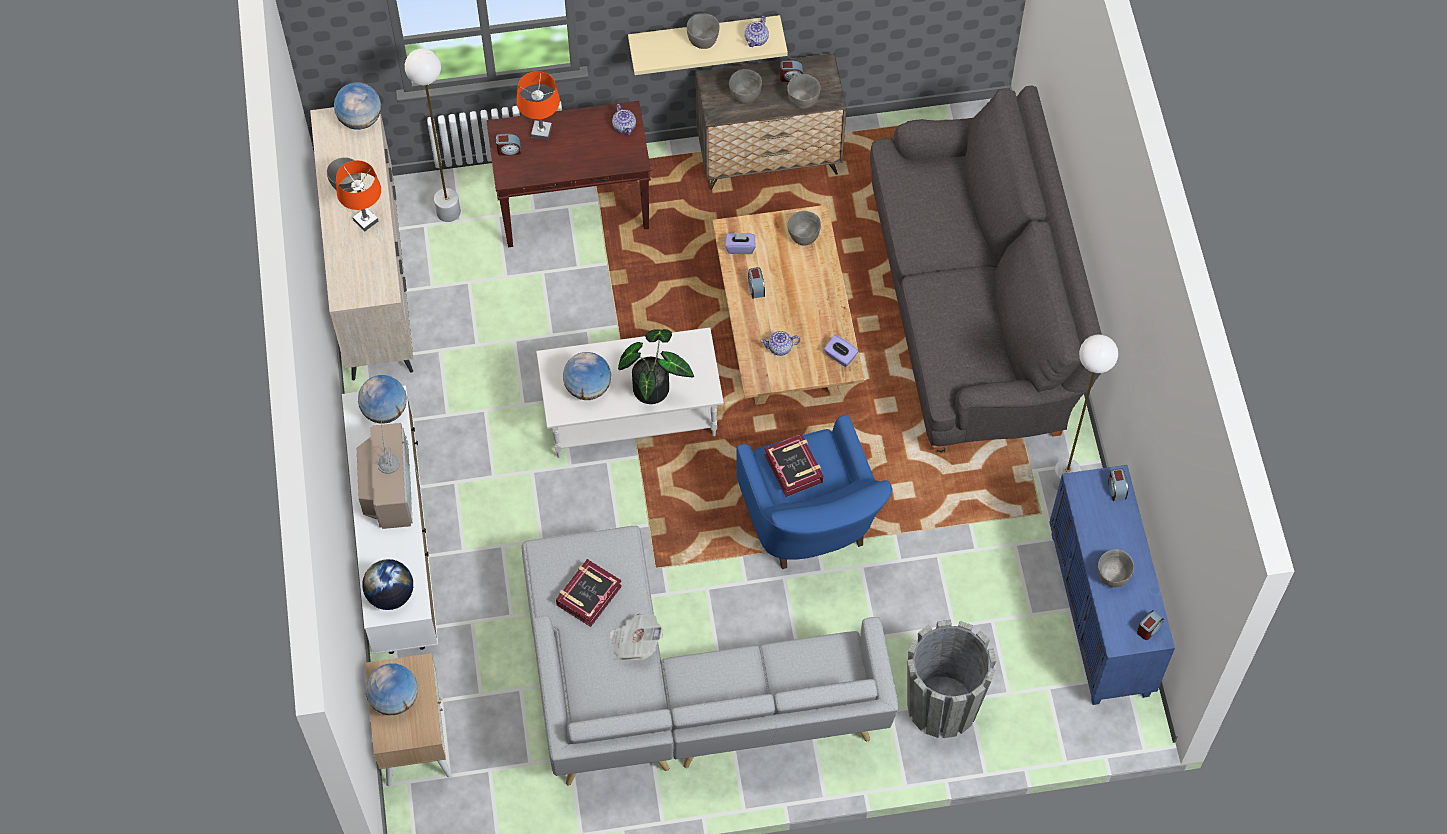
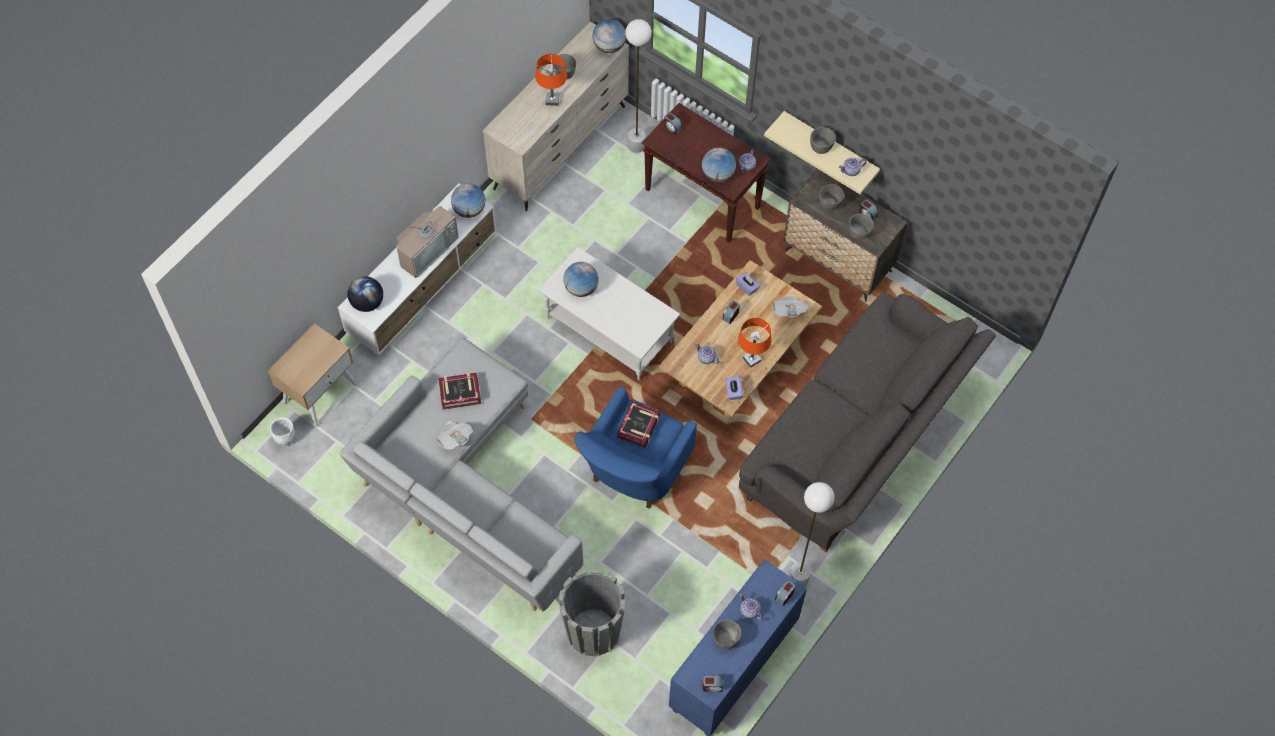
camera: 45 degrees right, 0 degrees up
globe [366,663,418,715] -> globe moved to [702,148,736,182]
orange table lamp [517,71,560,140] -> orange table lamp moved to [738,318,771,368]
potted plant [618,329,694,404] -> none
grey bowl [788,211,821,245] -> newspaper [772,295,808,318]
none -> white planter [270,417,295,446]
none -> teapot [739,594,763,620]

